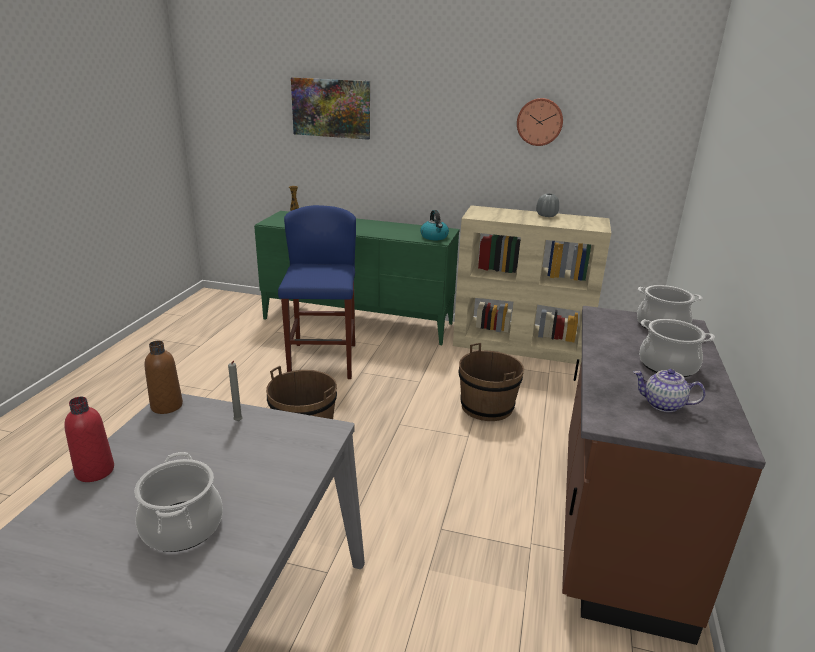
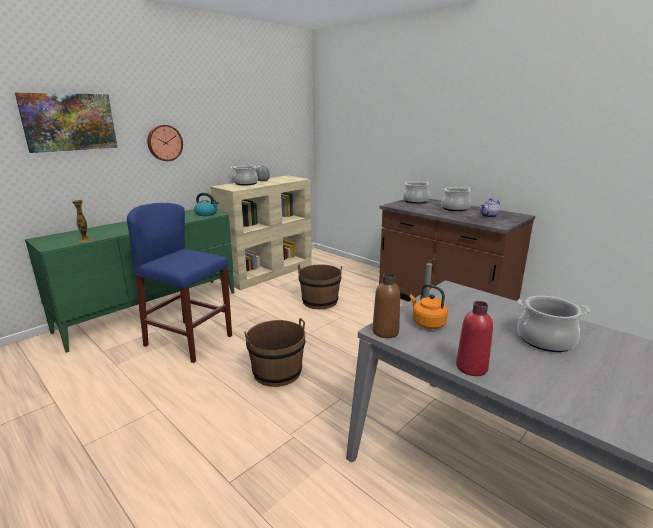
camera: 60 degrees left, 5 degrees down
wall clock [517,98,563,146] -> wall clock moved to [147,125,183,161]
none -> cooking pot [231,166,259,185]
none -> orange kettle [410,284,448,329]

